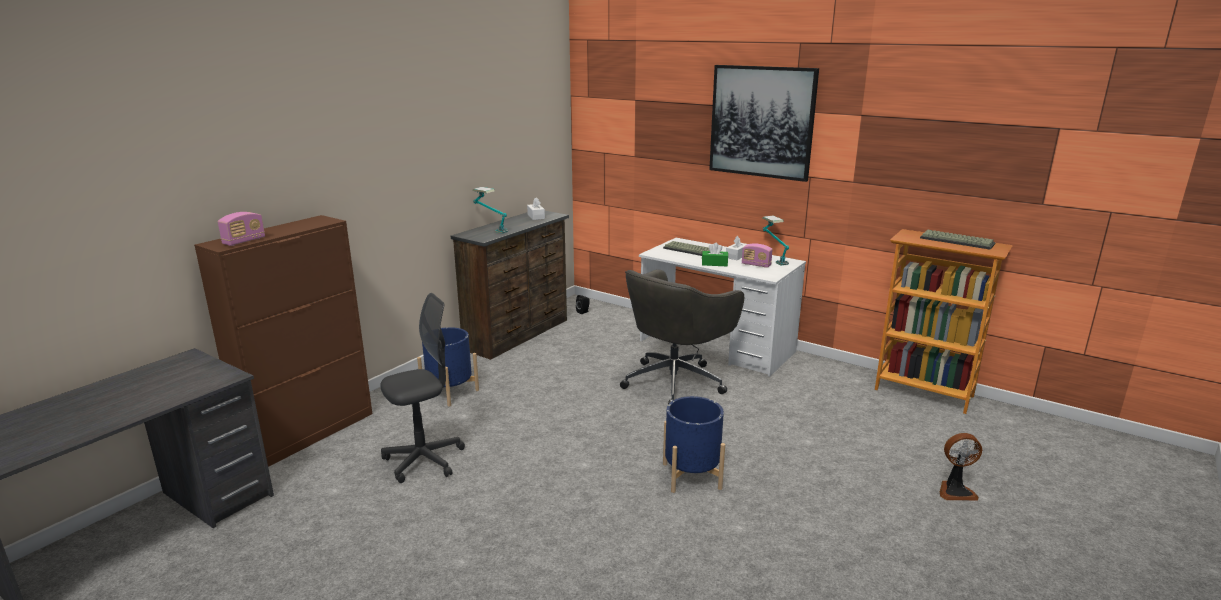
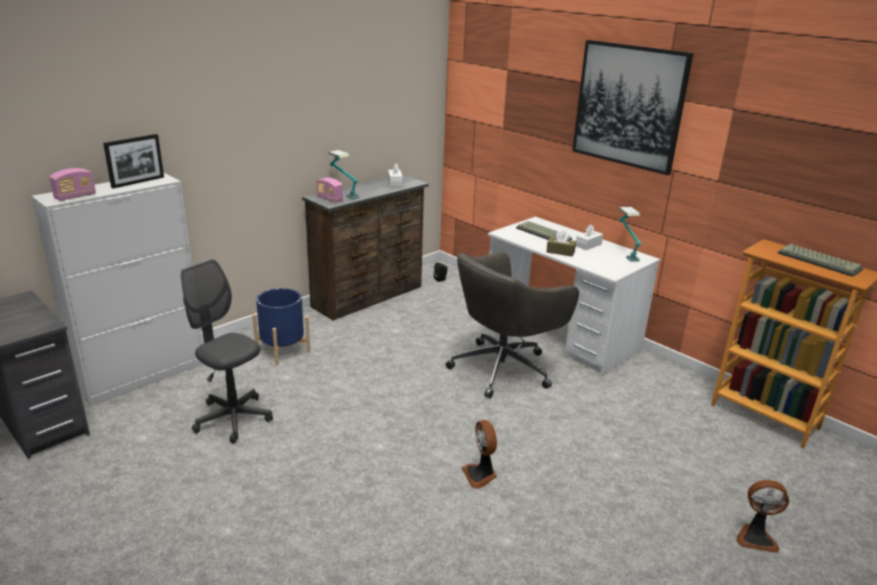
camera: 10 degrees right, 5 degrees up
brown cabinet [194,215,372,467] -> white cabinet [31,172,203,406]
grey office chair [380,293,465,483] -> grey office chair turned 120 degrees counterclockwise [181,259,273,444]
blue planter [663,396,725,493] -> fan [462,420,497,489]
green tissue box [702,243,728,266] -> brown tissue box [546,230,576,257]
radio [742,243,773,268] -> radio moved to [316,178,343,202]
none -> picture frame [103,134,164,189]

